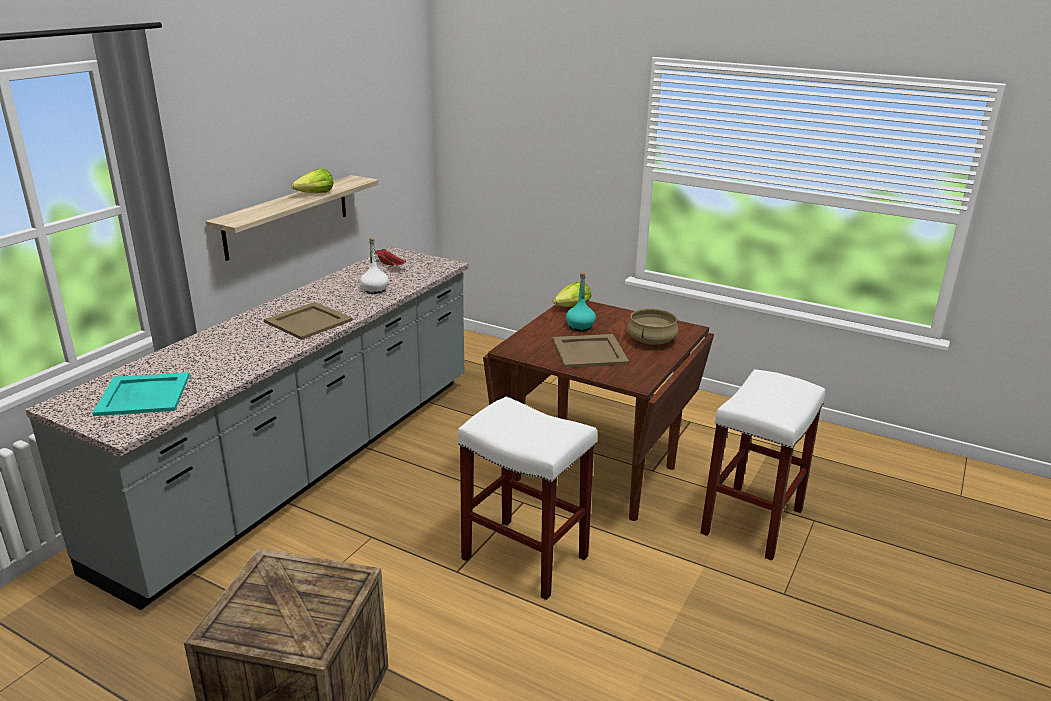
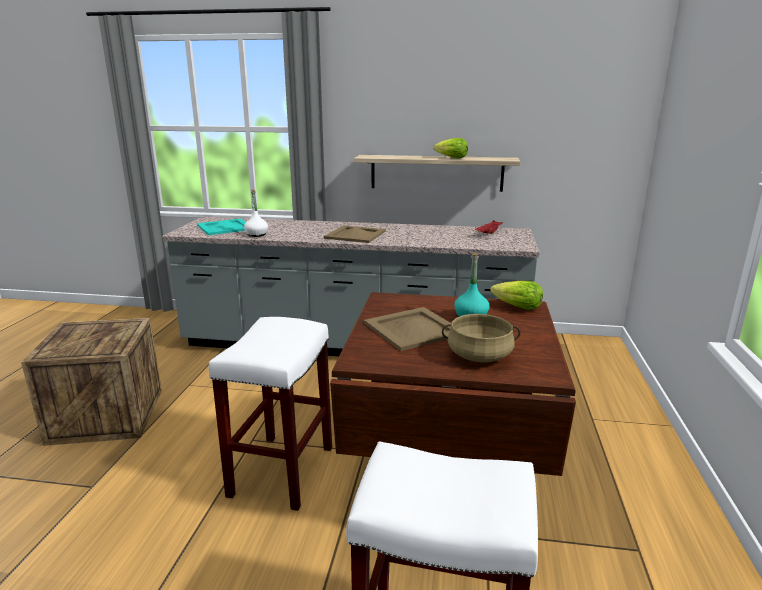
camera: 70 degrees right, 5 degrees down
white bottle [360,238,389,294] -> white bottle moved to [244,189,268,237]

